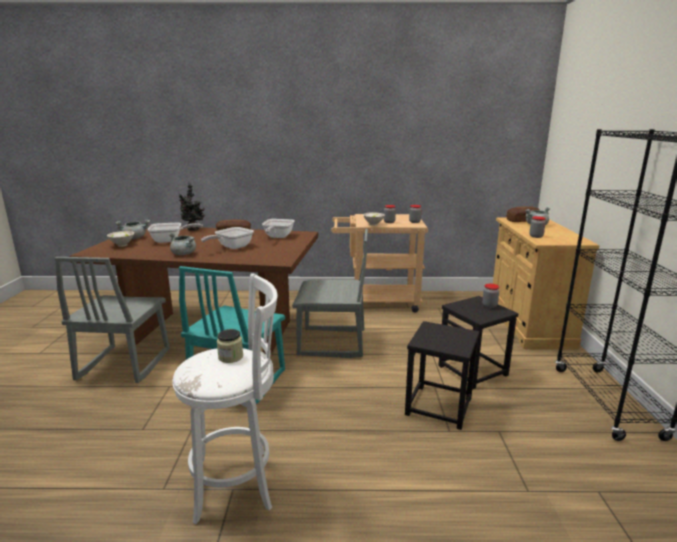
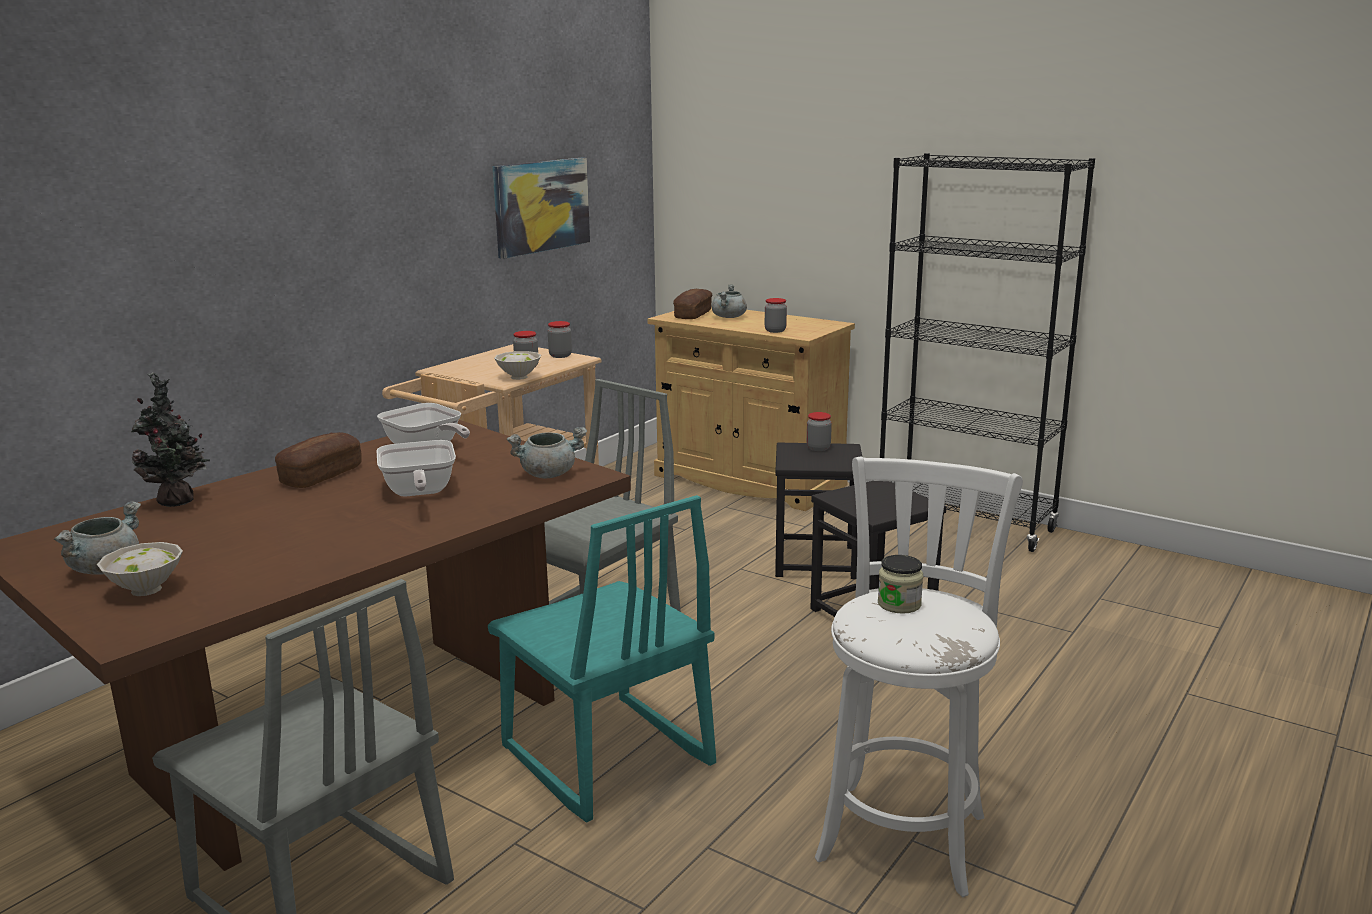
camera: 55 degrees left, 0 degrees up
frying pan [147,223,203,243] -> none
grey cooking pot [168,232,196,255] -> grey cooking pot moved to [507,427,587,478]
none -> picture [493,158,590,259]

